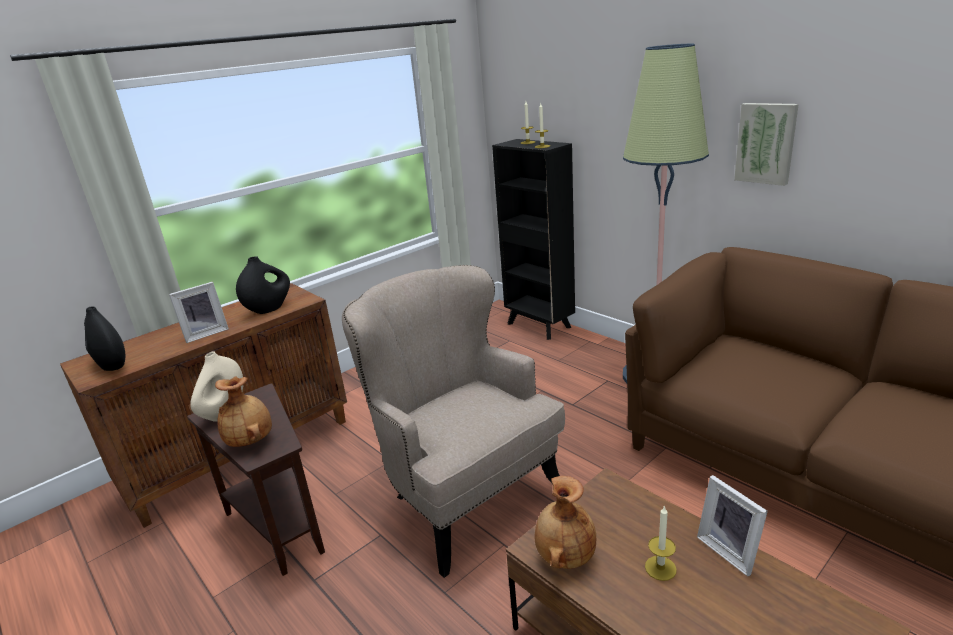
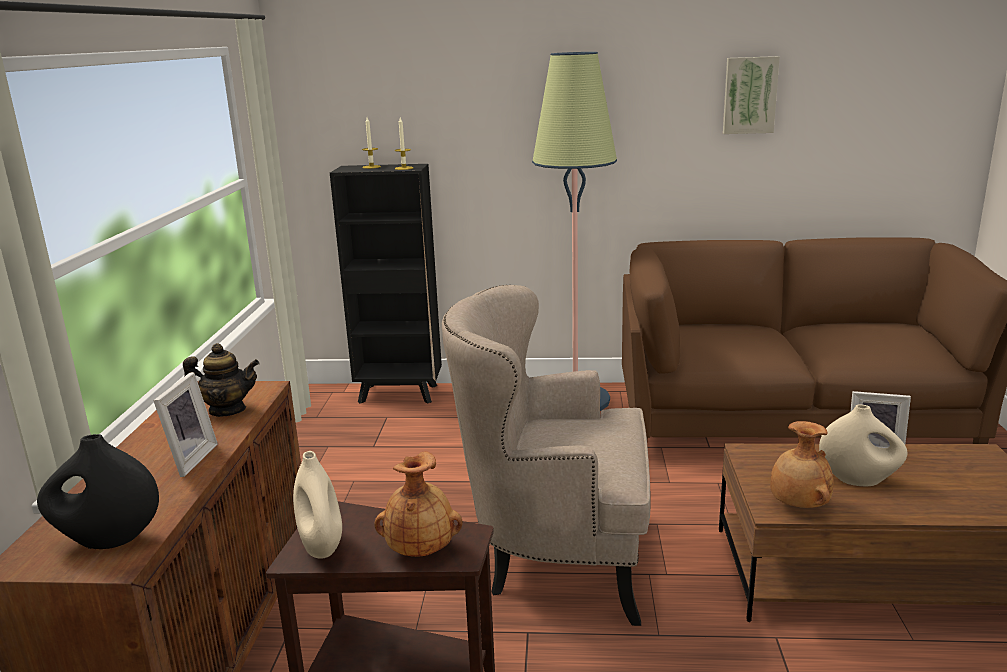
camera: 45 degrees left, 5 degrees down
black vase [236,256,290,314] -> teapot [183,343,260,417]
candle [645,505,677,581] -> beige vase [819,405,907,486]
picture [734,103,799,186] -> picture moved to [723,56,780,134]

